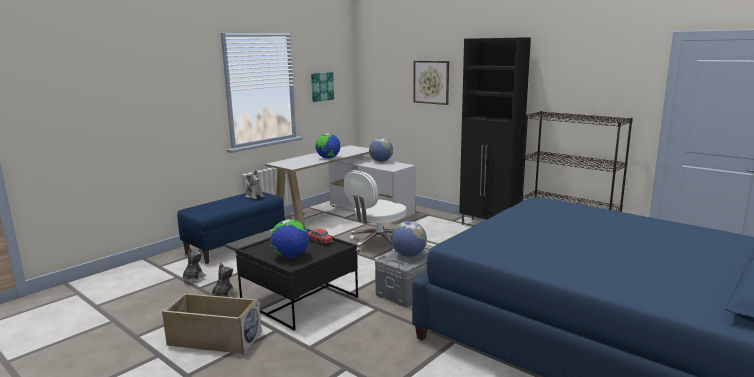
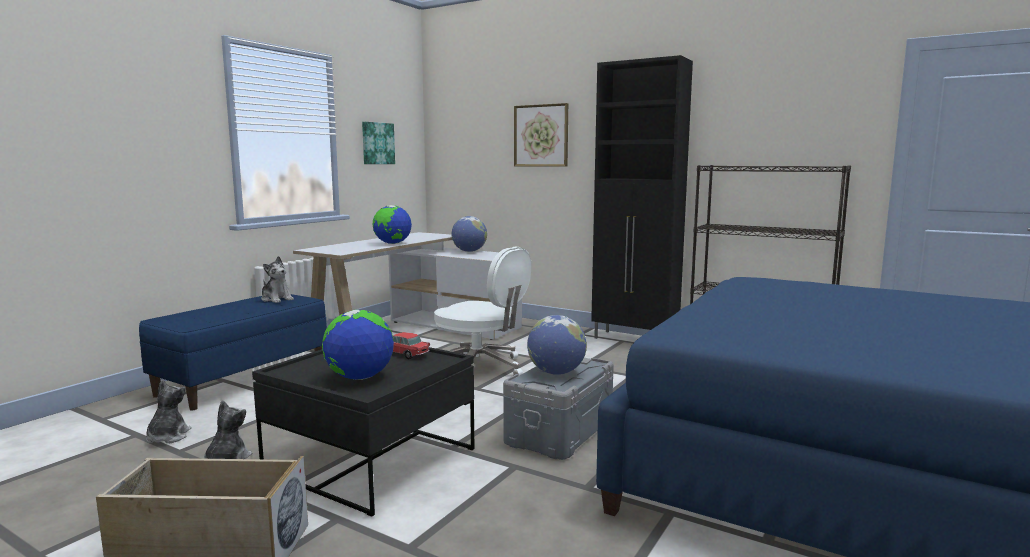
camera: 10 degrees left, 5 degrees down
white office chair [344,170,406,253] -> white office chair turned 90 degrees counterclockwise [434,247,532,377]

